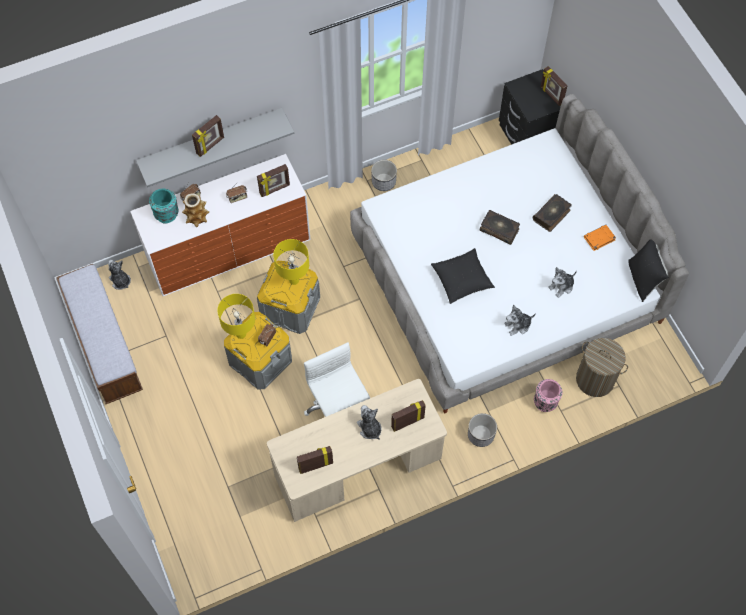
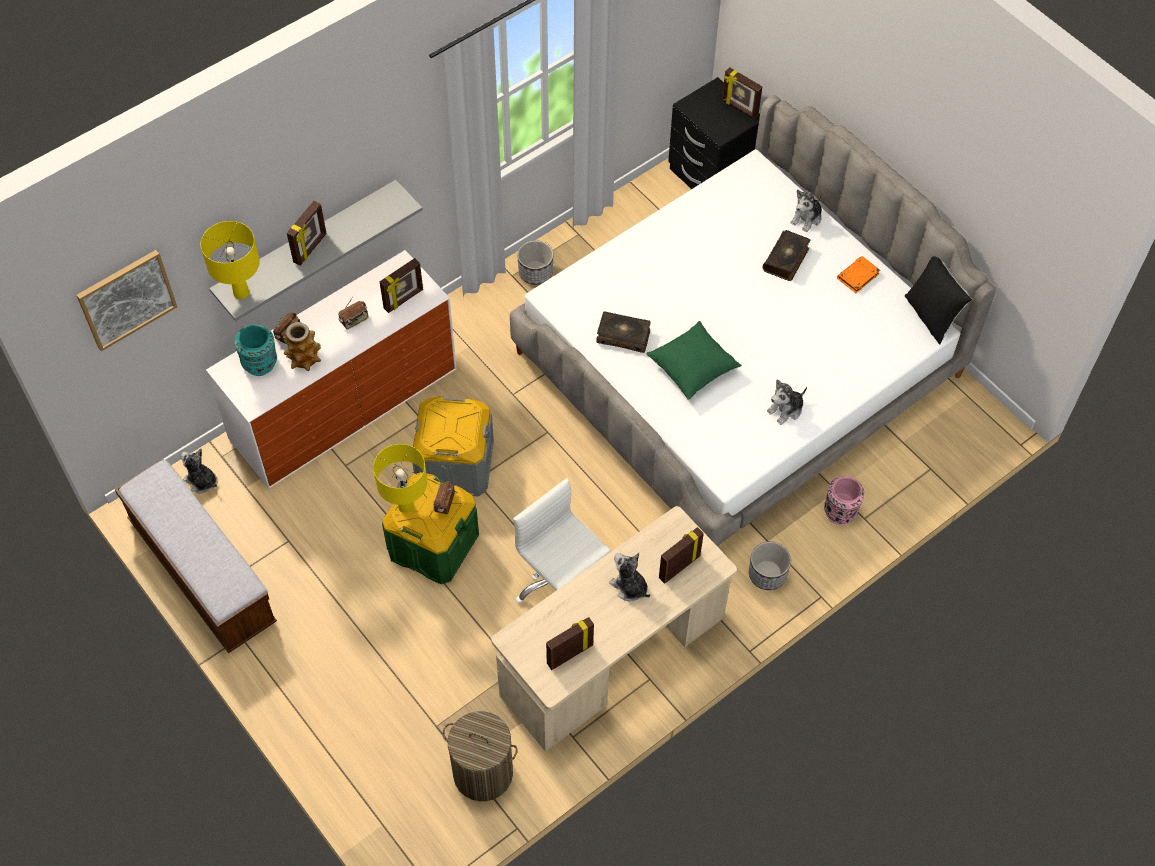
camera: 15 degrees left, 5 degrees down
grey storage box [224,312,292,390] -> green storage box [382,472,479,584]
yellow table lamp [273,239,309,285] -> yellow table lamp moved to [200,221,260,299]
black pillow [431,248,495,304] -> green pillow [646,321,742,400]
book [480,210,520,245] -> book moved to [596,311,651,353]
plush toy [548,267,577,298] -> plush toy moved to [790,190,822,232]
laundry basket [576,338,628,397] -> laundry basket moved to [443,711,518,801]
none -> picture [76,250,177,351]

